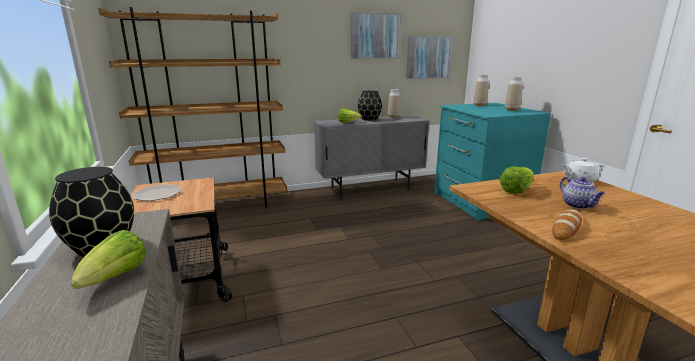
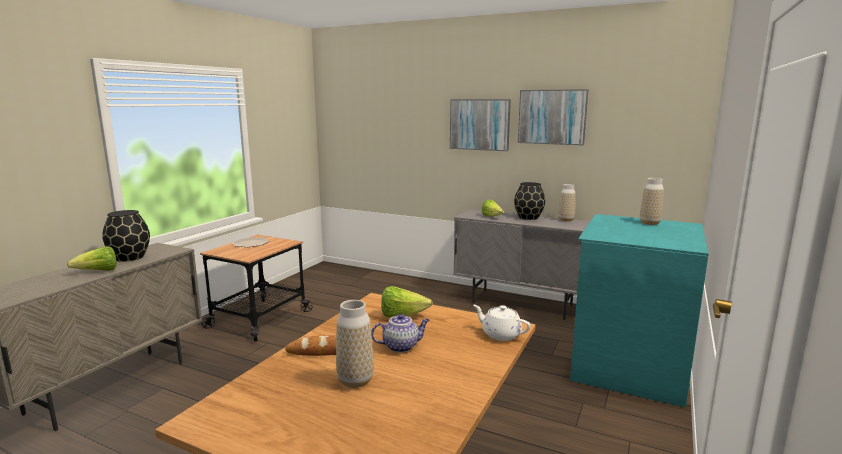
camera: 45 degrees right, 5 degrees down
brown bookcase [98,7,287,208] -> none
picture [406,36,454,79] -> picture moved to [450,99,511,151]
vase [505,76,523,111] -> vase moved to [336,300,374,388]
teapot [560,177,605,209] -> teapot turned 135 degrees counterclockwise [371,314,429,353]

